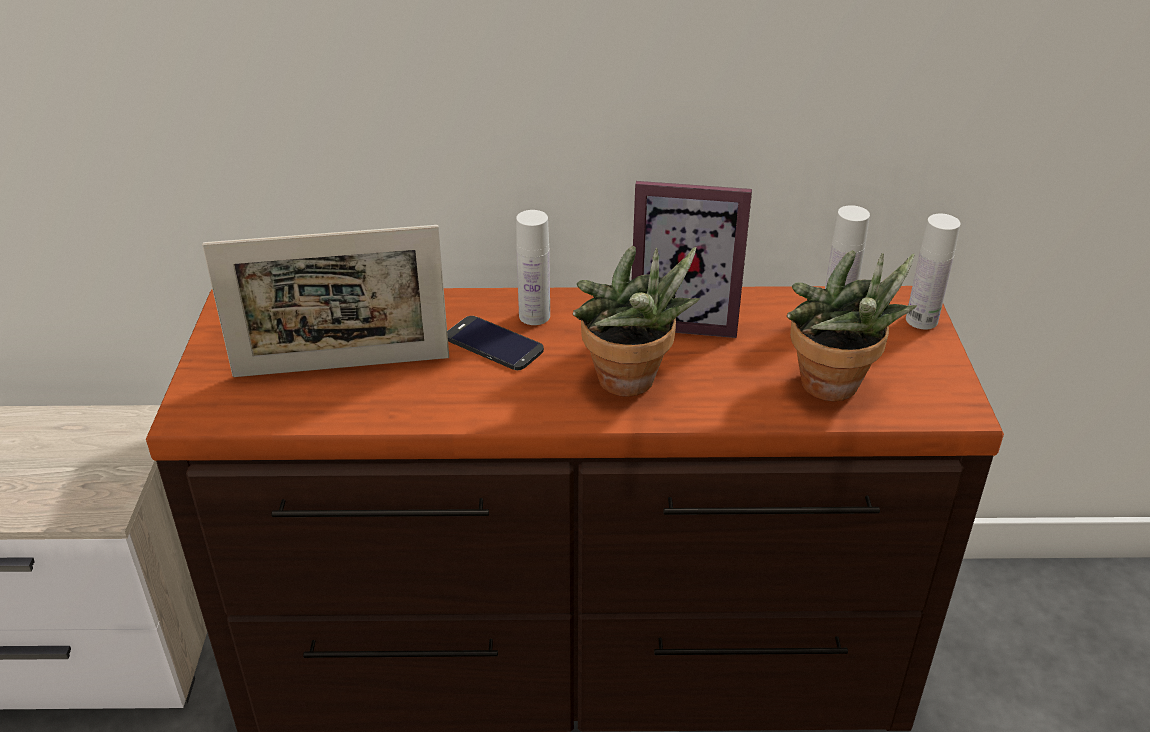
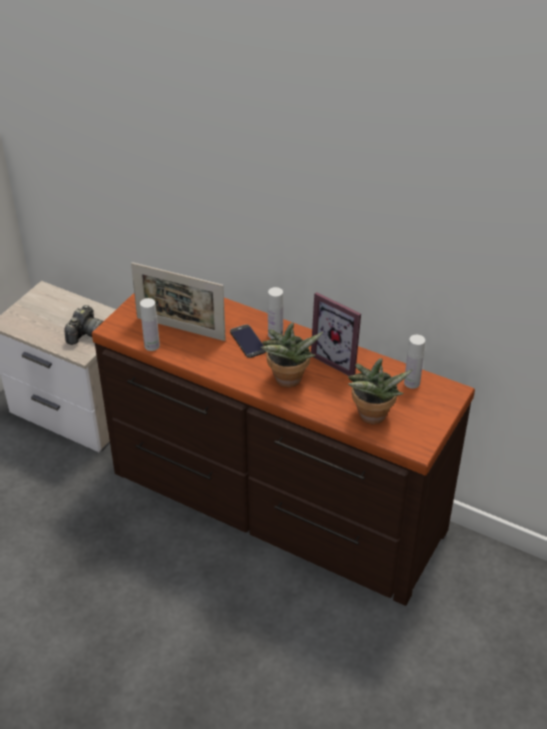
camera: 30 degrees right, 5 degrees up
white bottle [906,214,960,329] -> white bottle moved to [140,298,160,351]
none -> camera [64,305,104,345]

